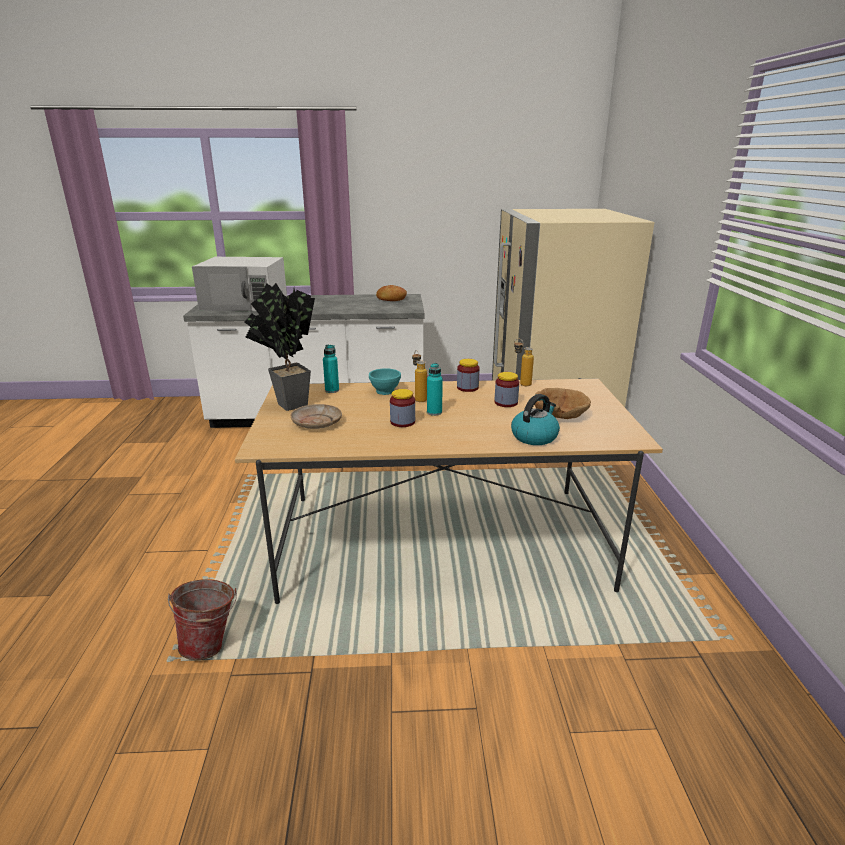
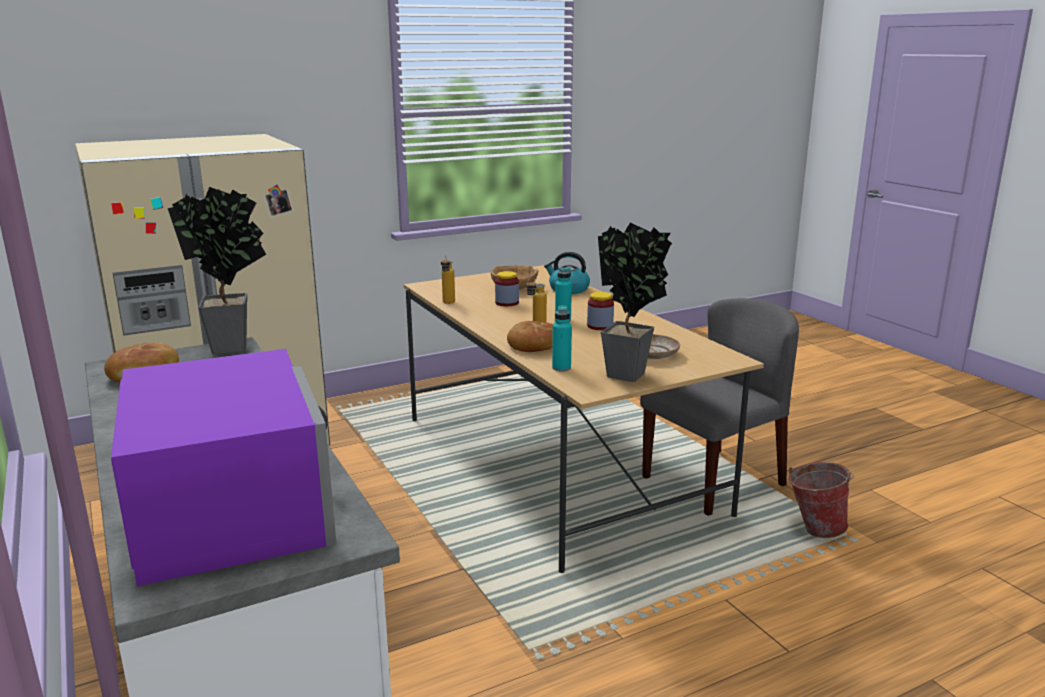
camera: 115 degrees left, 5 degrees down
white microwave [192,257,287,311] -> purple microwave [111,349,337,586]
turquoise bowl [369,368,401,395] -> bread [507,321,553,352]
jar [457,359,480,392] -> none
none -> potted plant [167,187,266,354]
none -> grey chair [640,298,799,516]

